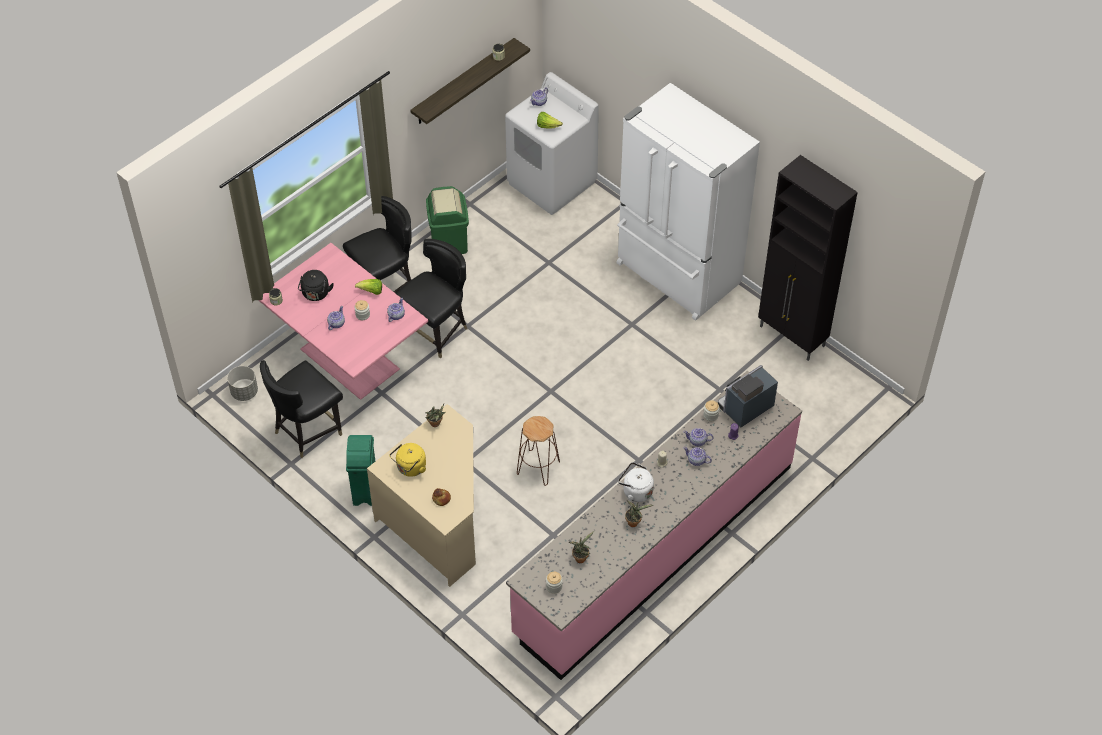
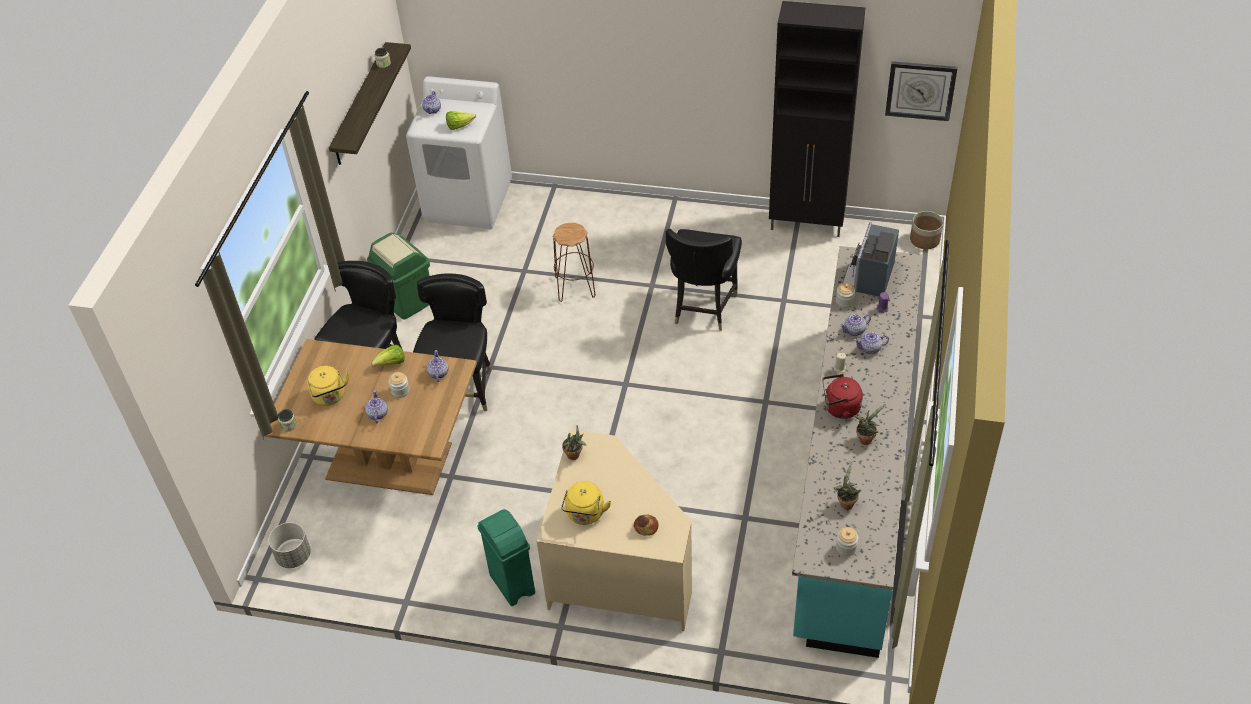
camera: 30 degrees left, 5 degrees down
pink dining table [258,243,428,400] -> brown dining table [264,339,477,495]
black chair [260,360,343,458] -> black chair moved to [666,229,742,331]
black kettle [298,270,334,301] -> yellow kettle [307,366,349,406]
pink counter [506,371,802,680] -> turquoise counter [792,246,923,658]
brown stool [517,416,560,486] -> brown stool moved to [553,223,595,302]
white fridge [616,83,760,321] -> none
white kettle [618,462,654,502] -> red kettle [822,374,863,419]
none -> wall clock [885,61,958,121]
none -> planter [910,211,943,249]

